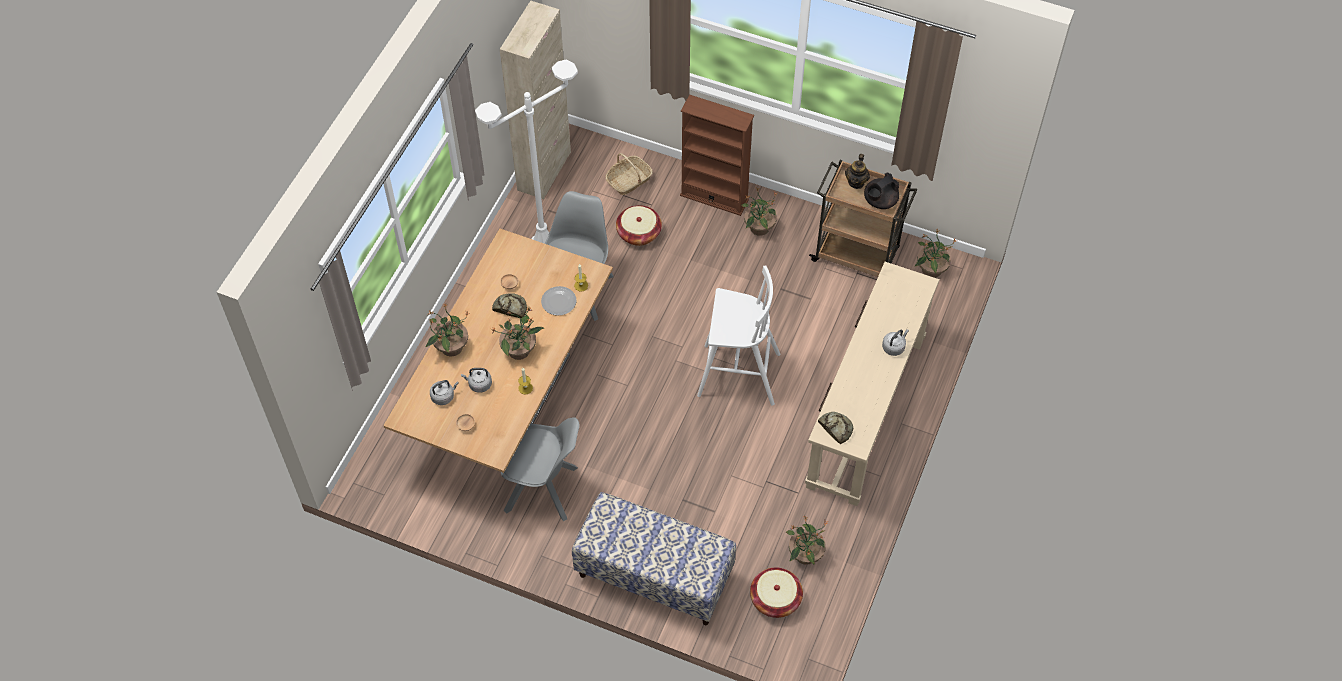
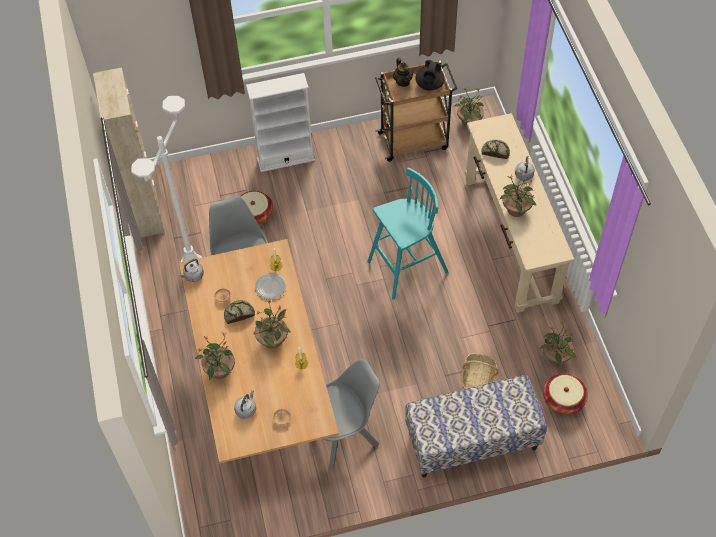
camera: 35 degrees left, 0 degrees up
grey kettle [461,368,492,393] -> grey kettle moved to [178,259,204,282]
basket [605,153,652,195] -> basket moved to [461,353,498,389]
brown bookcase [680,95,754,216] -> white bookcase [246,73,315,172]
white stool [697,265,780,406] -> turquoise stool [367,167,448,300]
potted plant [741,187,777,236] -> potted plant moved to [500,171,536,217]
bread [818,412,853,444] -> bread moved to [481,140,510,159]

